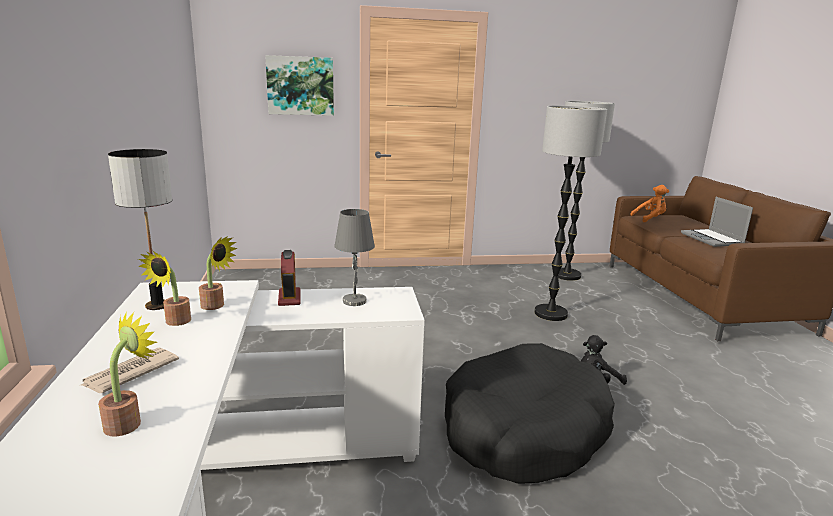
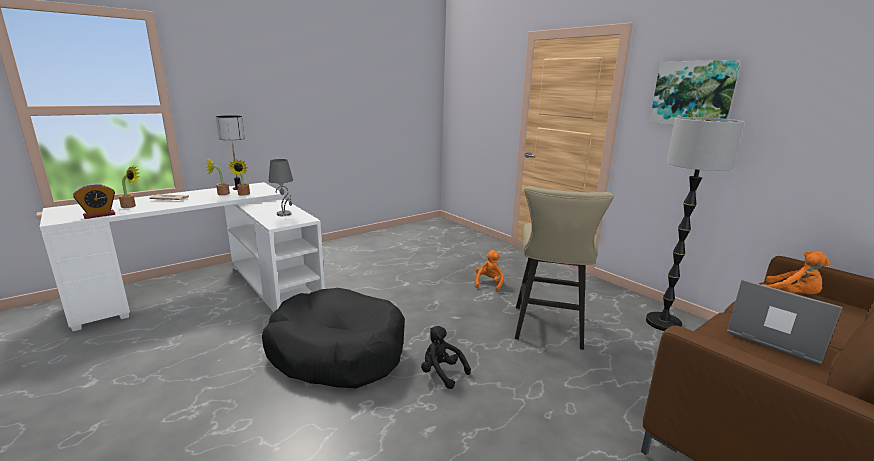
camera: 60 degrees right, 0 degrees up
picture [265,55,334,116] -> picture moved to [650,60,741,125]
alarm clock [278,250,300,306] -> alarm clock moved to [73,183,115,219]
floor lamp [534,106,607,321] -> beige stool [515,186,614,350]
laptop [681,197,753,247] -> laptop turned 90 degrees clockwise [727,280,842,365]
none -> orange plush toy [475,250,504,292]

